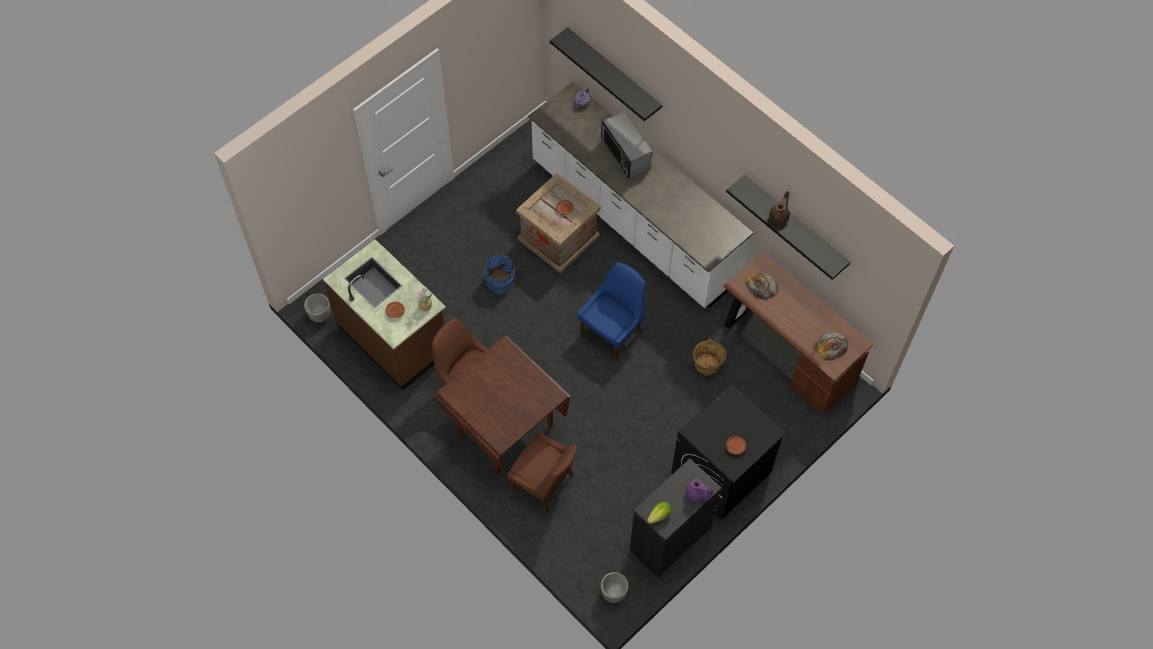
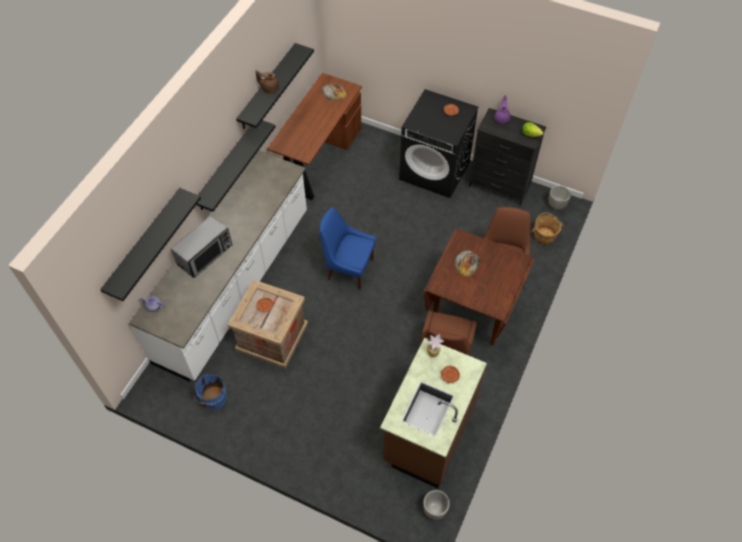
camera: 110 degrees left, 5 degrees down
blue bucket [482,255,515,293] -> blue bucket moved to [193,374,227,410]
brown bucket [693,338,727,376] -> brown bucket moved to [531,212,564,245]
bread [745,272,778,299] -> bread moved to [454,250,481,277]
none -> black shelf [196,120,275,212]

